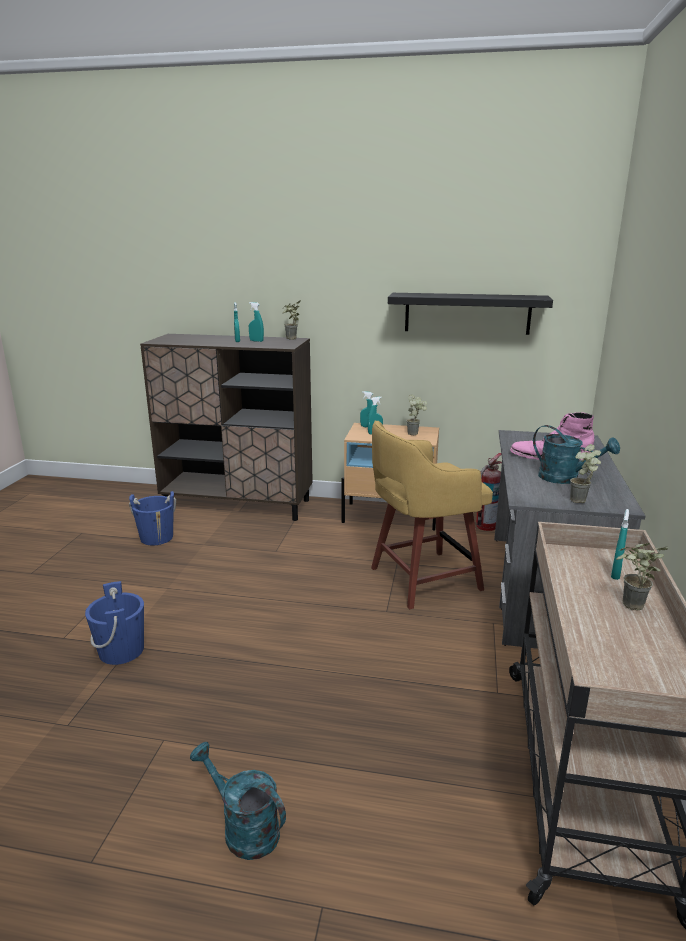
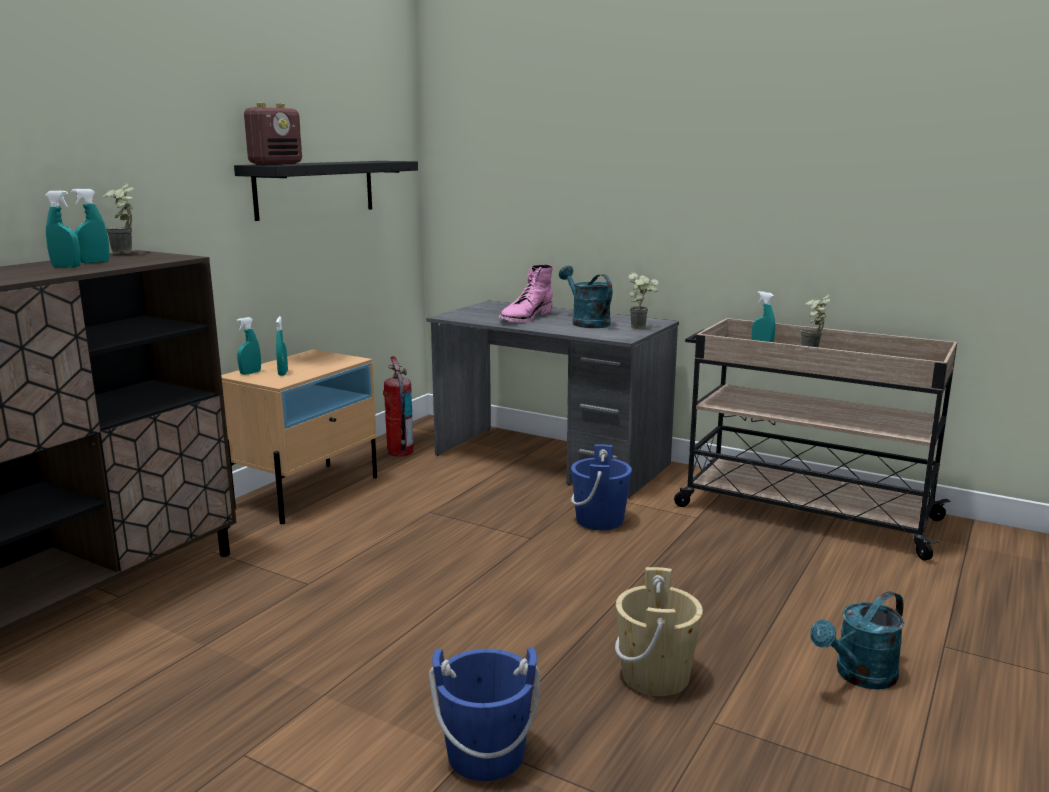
camera: 70 degrees left, 5 degrees down
blue bucket [129,491,176,545] -> blue bucket moved to [571,444,632,530]
yellow stool [371,421,493,609] -> none
potted plant [407,394,427,435] -> none
turquoise watering can [533,425,620,484] -> turquoise watering can turned 90 degrees counterclockwise [559,266,612,328]
none -> radio [244,103,302,165]
none -> beige bucket [615,567,703,696]

